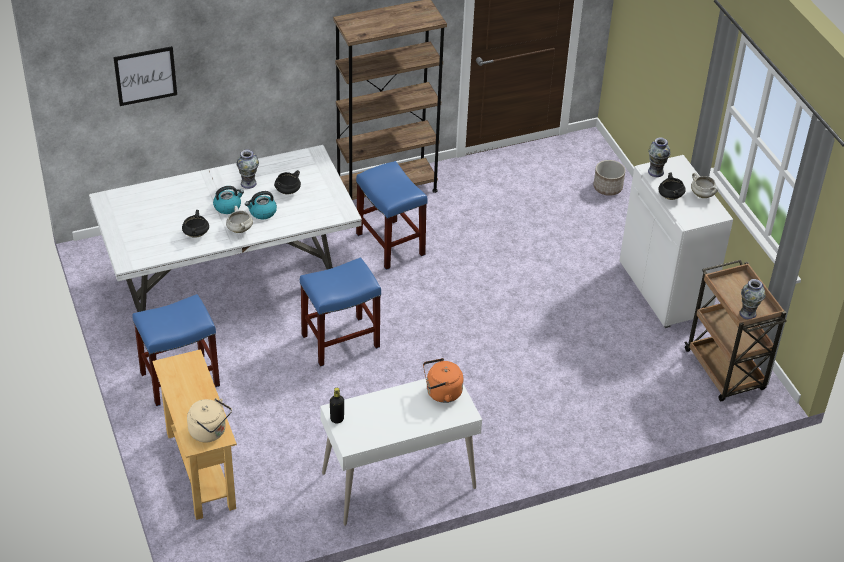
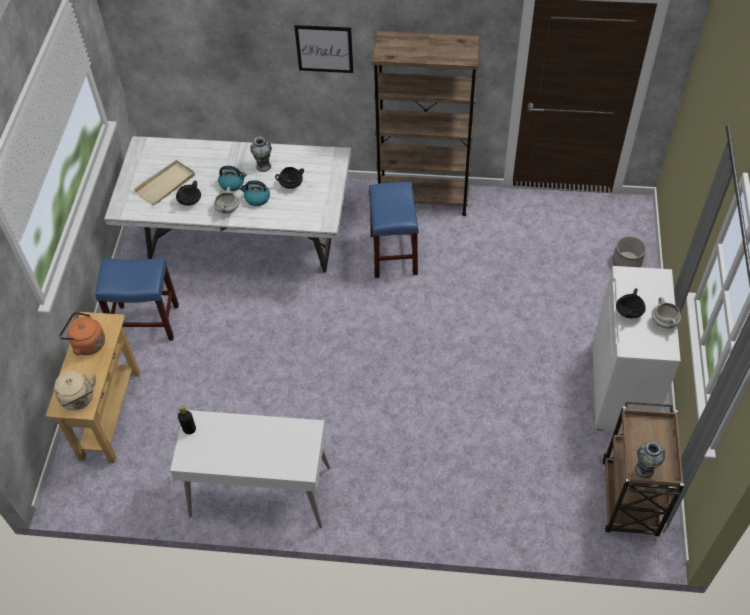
camera: 30 degrees right, 10 degrees up
picture [113,46,177,106] -> picture moved to [294,25,353,73]
blue stool [300,257,381,367] -> none
orange kettle [423,358,464,403] -> orange kettle moved to [59,312,105,355]
vase [648,137,671,177] -> none
none -> beige tray [134,160,195,205]

